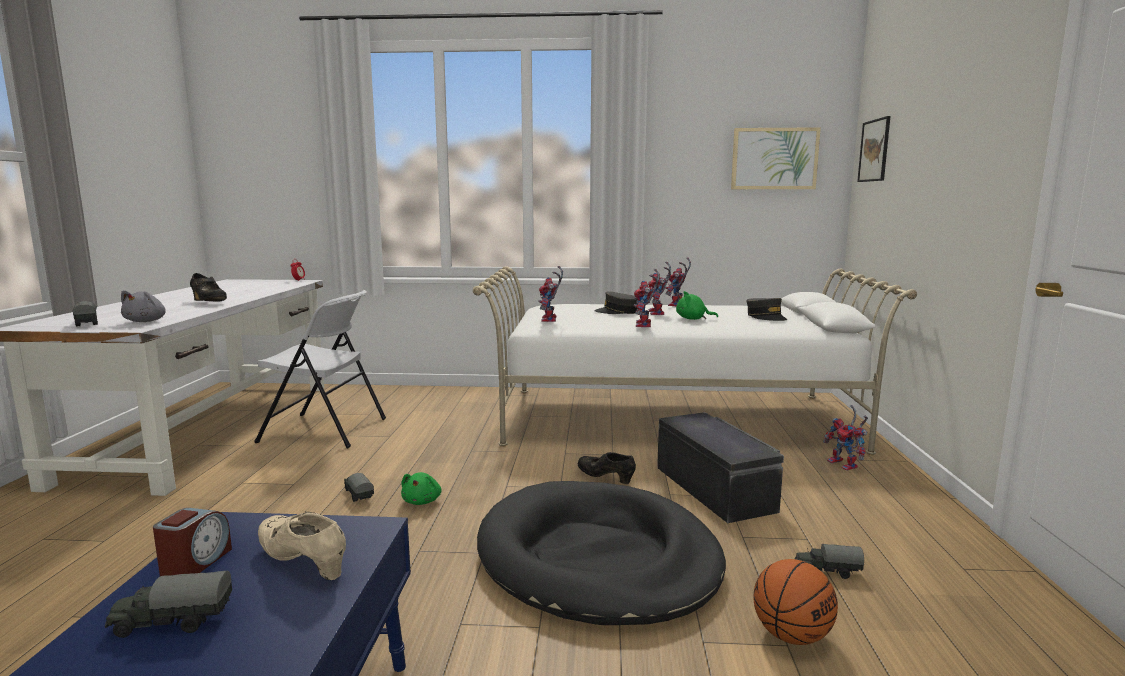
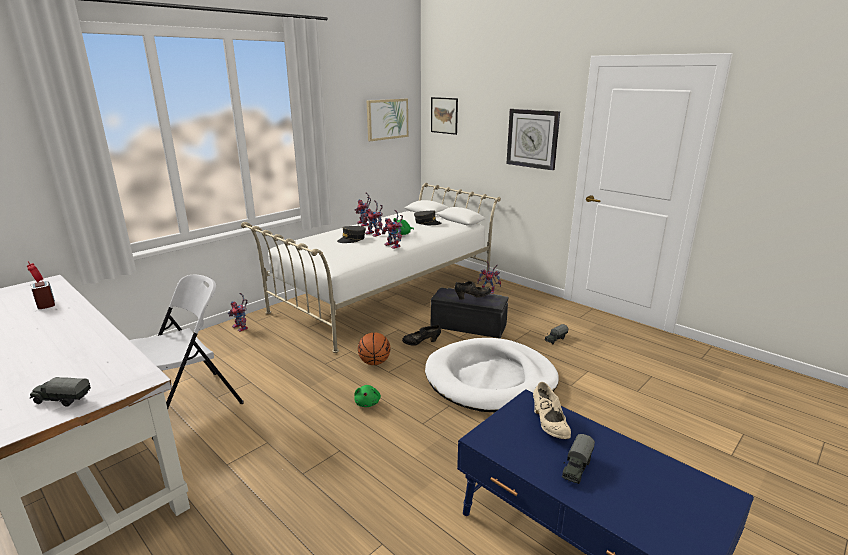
camera: 50 degrees left, 10 degrees up
grey plush toy [121,290,166,322] -> none
alarm clock [153,508,232,576] -> alarm clock moved to [31,281,55,309]
black shoe [190,273,227,301] -> black shoe moved to [455,281,491,300]
beige shoe [258,511,346,580] -> beige shoe turned 90 degrees counterclockwise [533,382,571,439]
toy truck [344,473,374,502] -> none
green plush toy [401,472,442,505] -> green plush toy turned 45 degrees clockwise [354,385,381,407]
black dog bed [477,481,726,625] -> white dog bed [425,338,559,412]
toy robot [538,266,563,322] -> toy robot moved to [228,293,248,332]
basketball [754,559,838,645] -> basketball moved to [358,332,390,365]
none -> wall clock [506,109,560,170]

